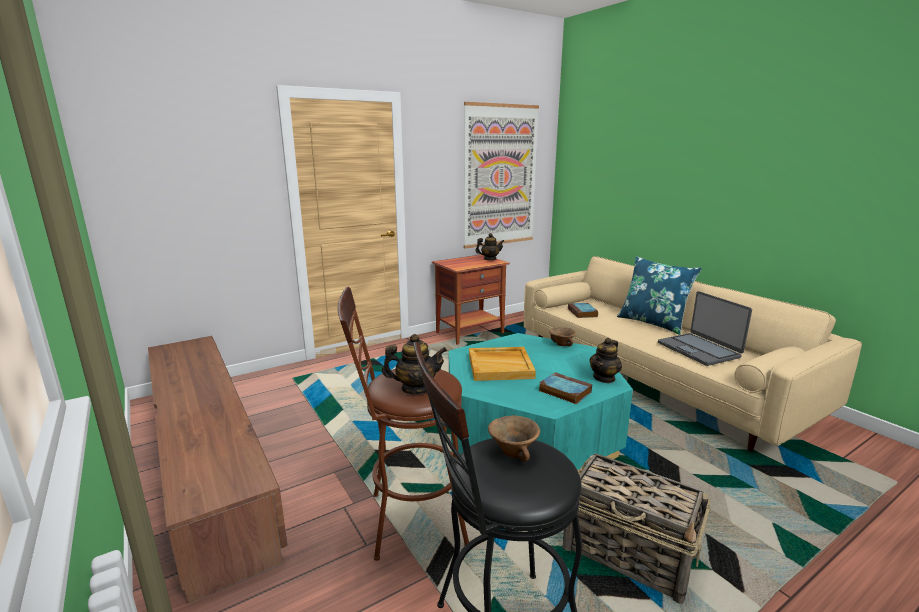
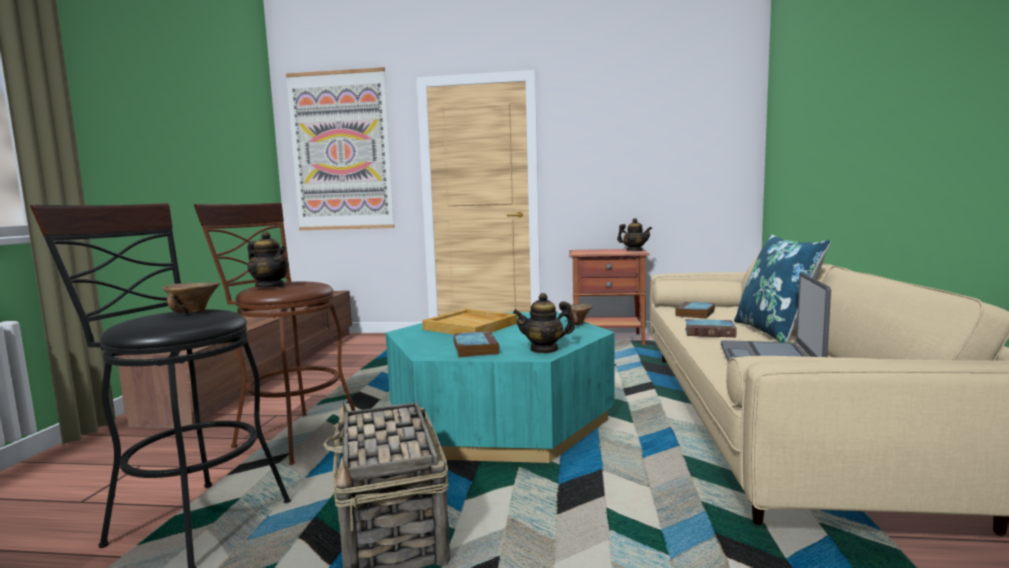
camera: 40 degrees right, 10 degrees down
picture [464,102,539,249] -> picture moved to [286,67,395,230]
none -> book [685,319,737,337]

